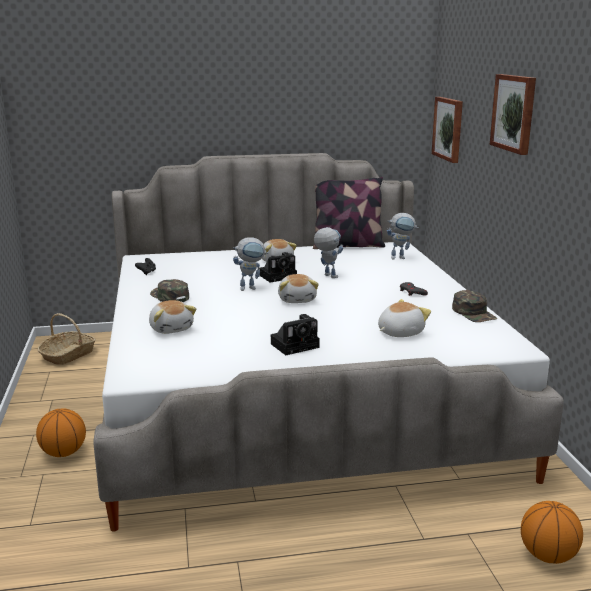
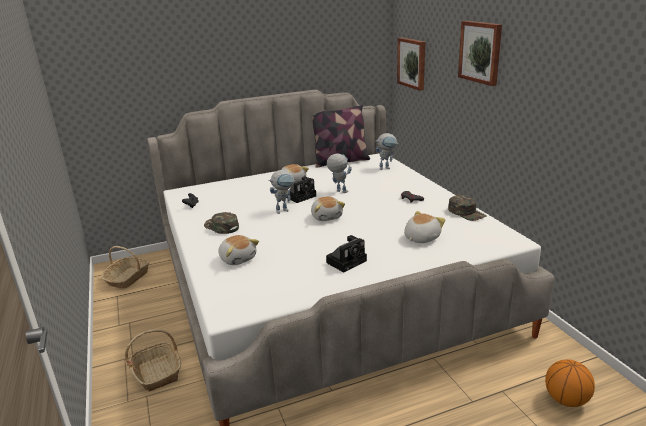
camera: 10 degrees left, 5 degrees up
basketball [36,408,86,457] -> basket [125,329,181,391]

